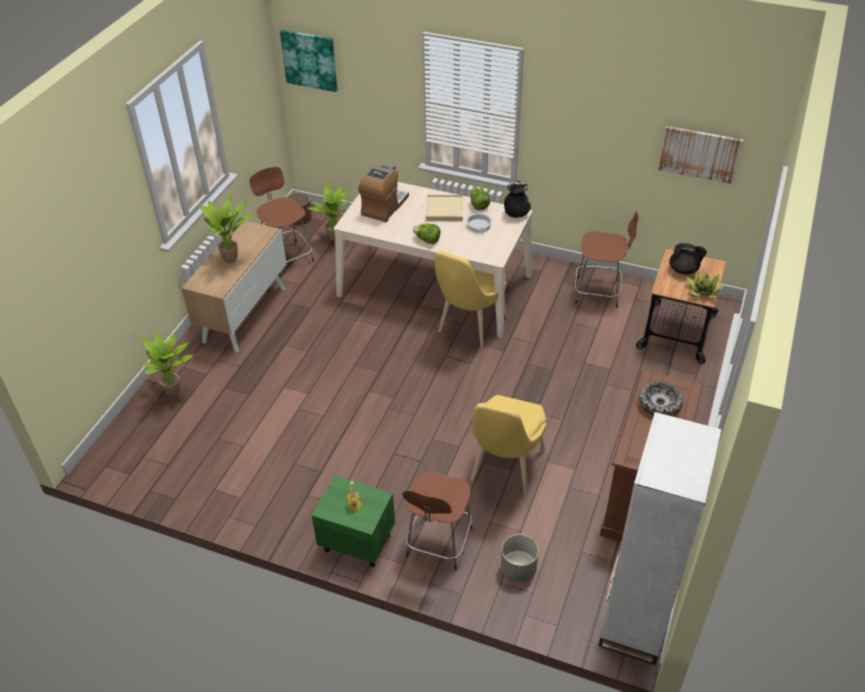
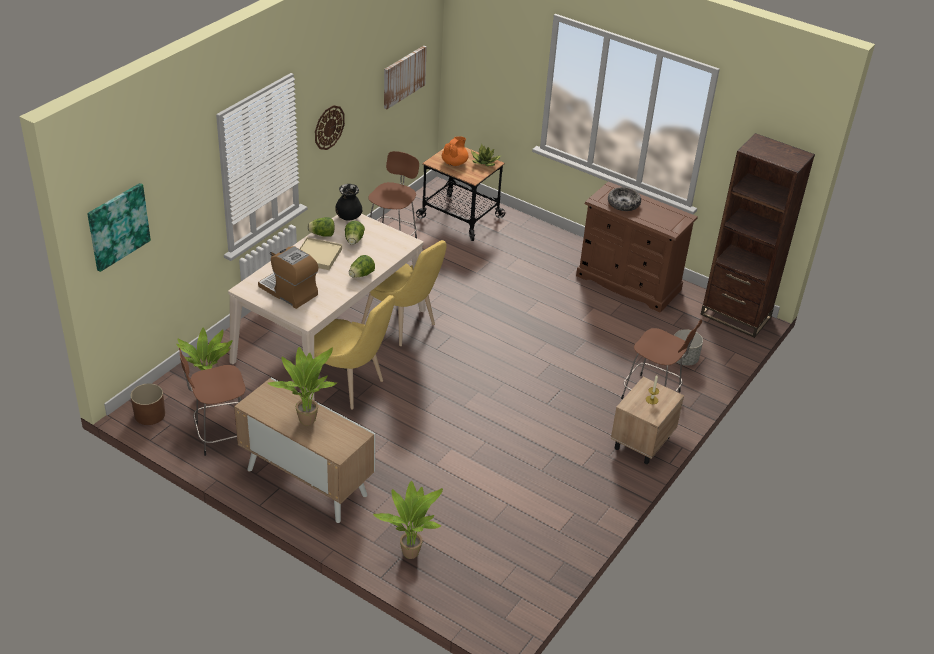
camera: 80 degrees left, 5 degrees down
green nightstand [312,475,395,567] -> beige nightstand [611,377,684,465]
cooking pot [466,211,492,232] -> lettuce [345,221,365,245]
yellow chair [471,395,547,495] -> yellow chair moved to [314,295,395,410]
white bookcase [599,412,722,665] -> brown bookcase [700,133,815,338]
black teapot [669,243,707,274] -> orange teapot [442,136,469,166]
none -> wall clock [315,105,345,150]

